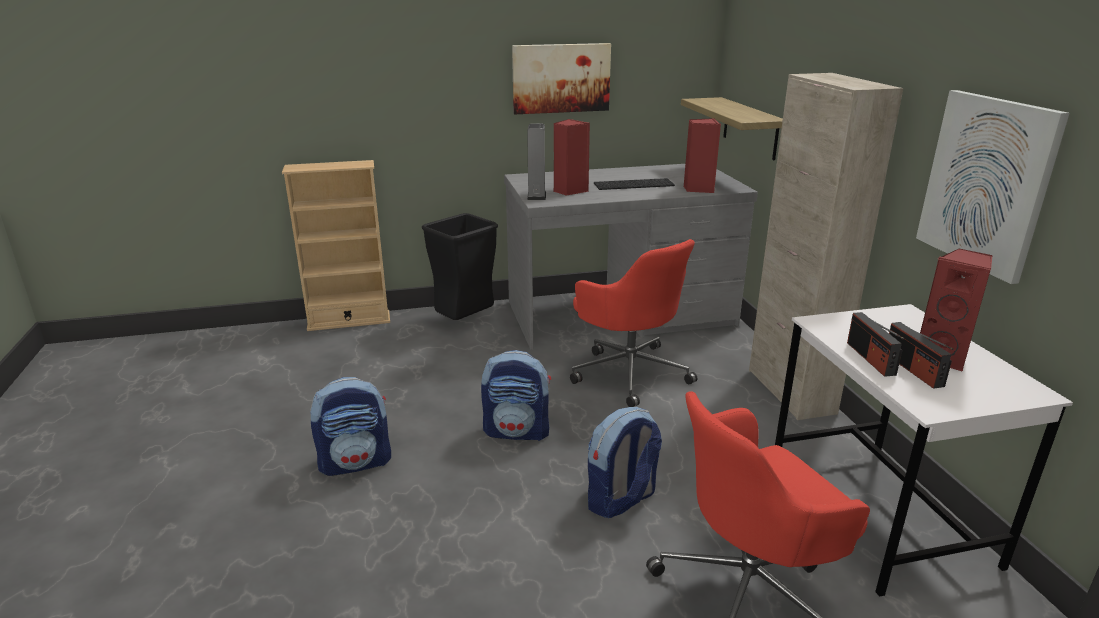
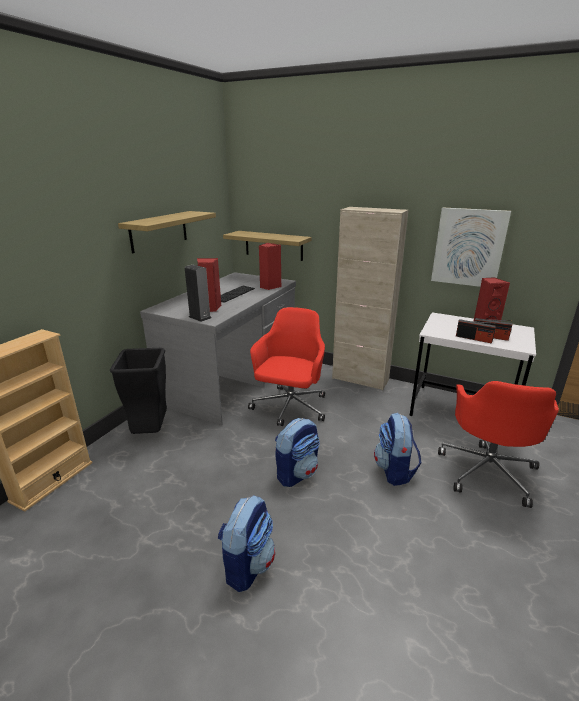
camera: 50 degrees left, 0 degrees up
picture [512,43,611,114] -> shelf [118,211,216,253]
red office chair [570,239,697,407] -> red office chair turned 75 degrees counterclockwise [248,307,325,426]

